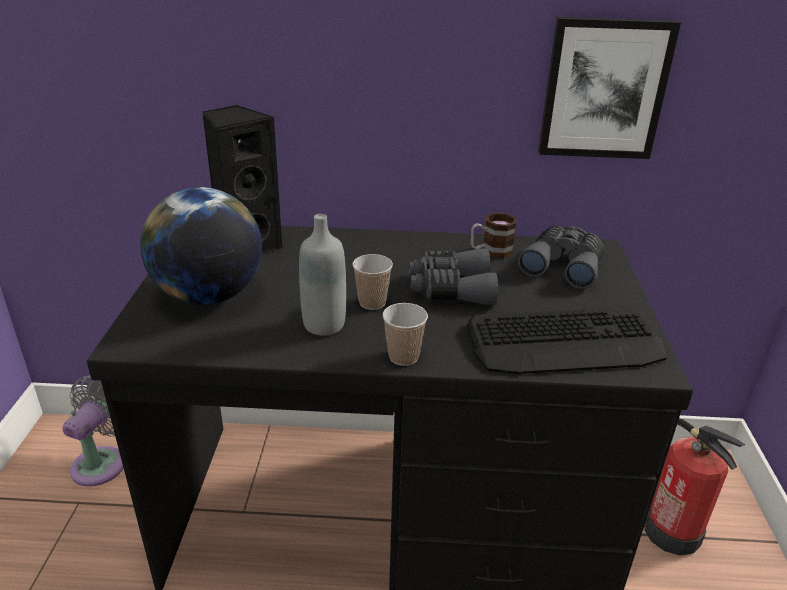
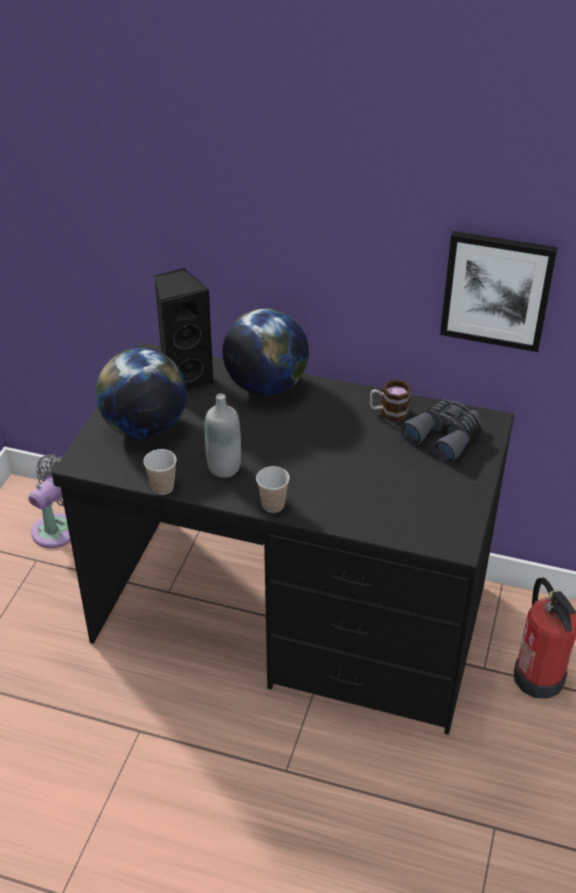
camera: 15 degrees right, 10 degrees up
cup [352,254,393,310] -> cup moved to [143,449,177,495]
grey binoculars [409,248,498,305] -> none
keyboard [467,307,667,374] -> none
none -> globe [223,309,309,396]

